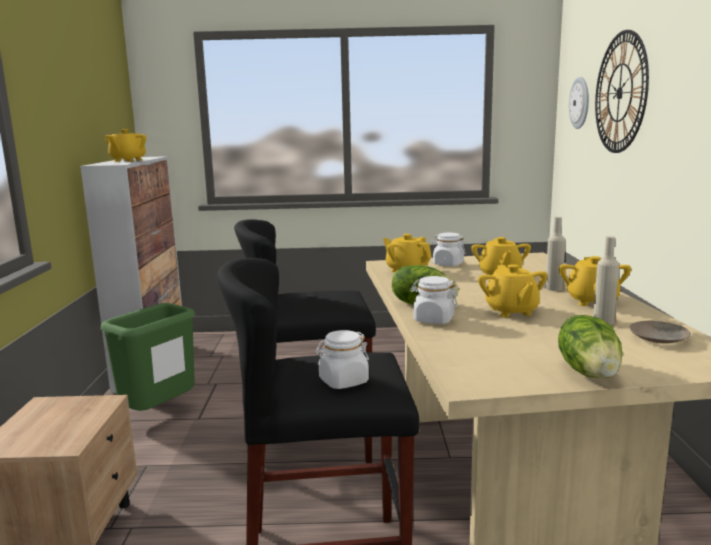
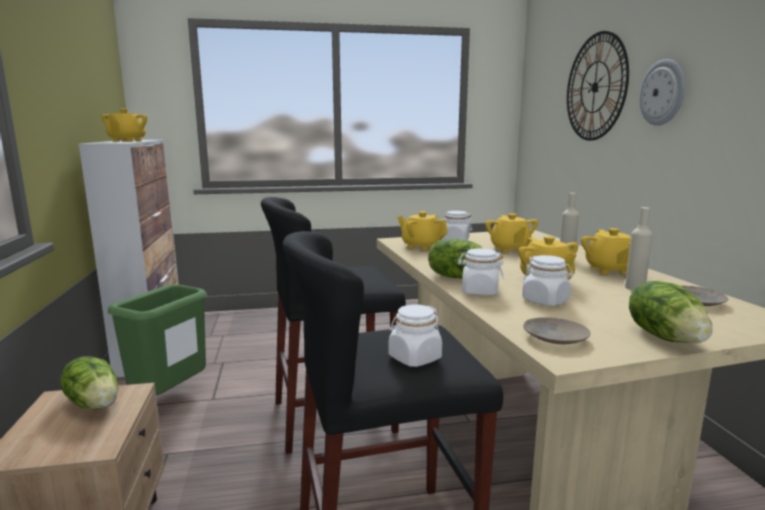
camera: 10 degrees left, 0 degrees up
wall clock [569,77,589,129] -> wall clock moved to [639,59,685,126]
none -> lettuce [60,356,118,409]
none -> white jar [522,255,573,306]
none -> beige plate [523,317,591,344]

